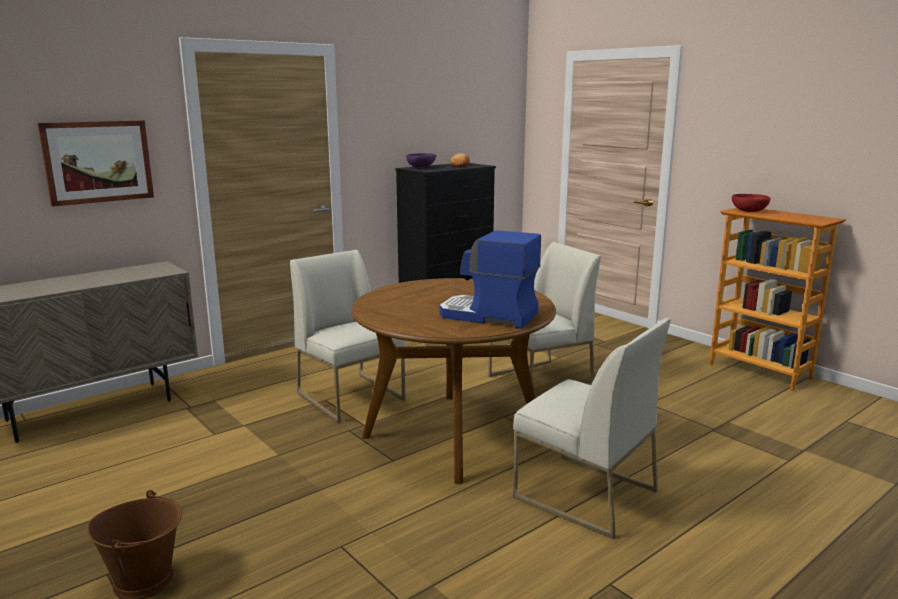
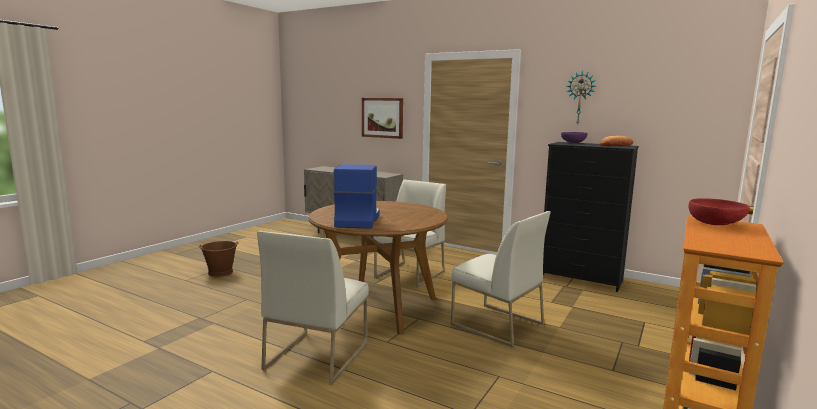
camera: 70 degrees right, 5 degrees down
none -> wall clock [567,71,596,124]

